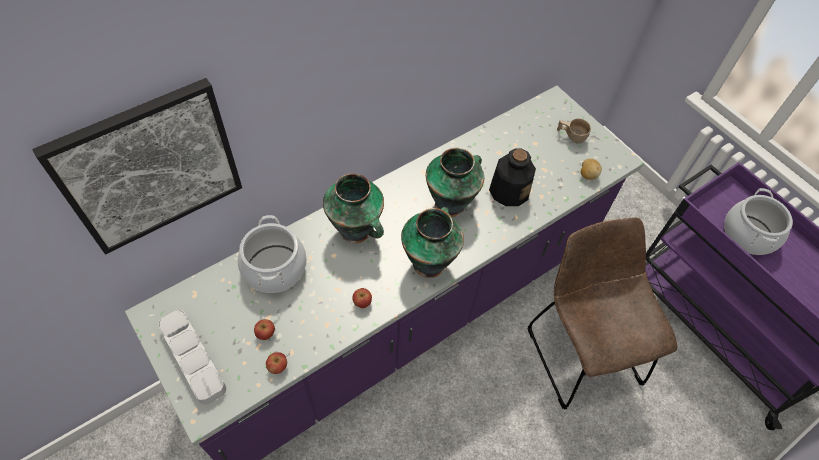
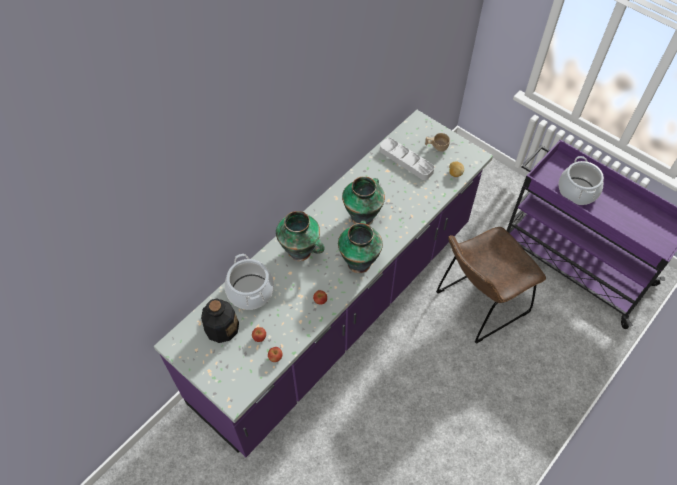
camera: 10 degrees left, 0 degrees up
picture [32,78,242,254] -> none
grey tray [158,310,226,405] -> grey tray moved to [380,138,434,180]
bottle [489,148,536,206] -> bottle moved to [201,298,239,343]
brown chair [528,217,677,409] -> brown chair turned 90 degrees counterclockwise [436,227,546,344]

